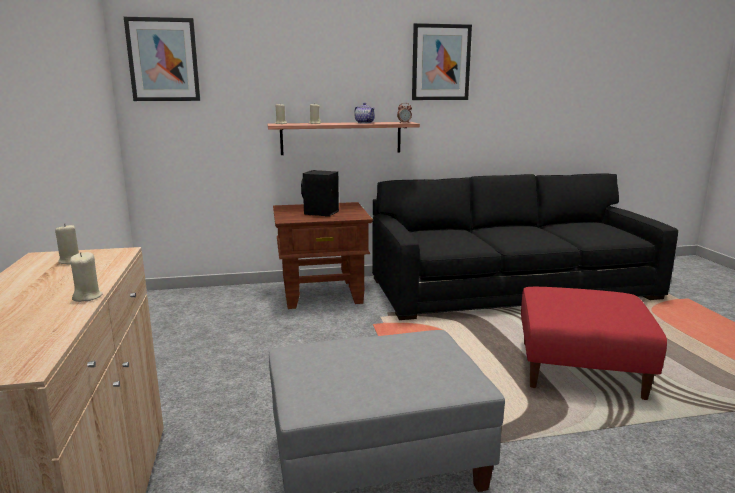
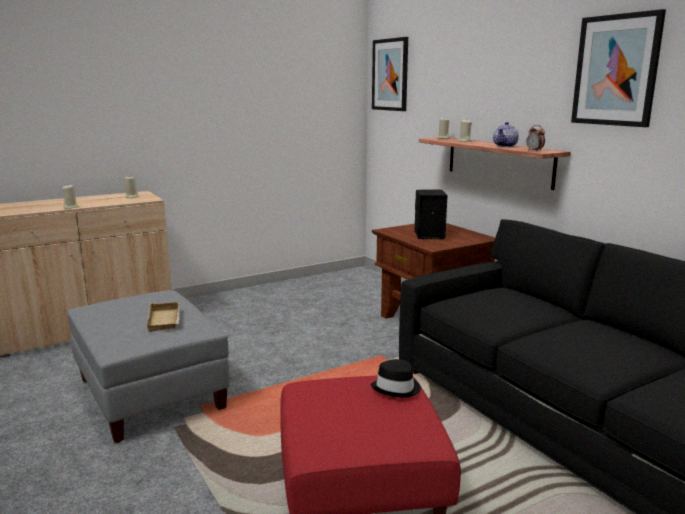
camera: 70 degrees right, 0 degrees up
none -> beige tray [146,301,180,332]
none -> black hat [370,359,421,398]

